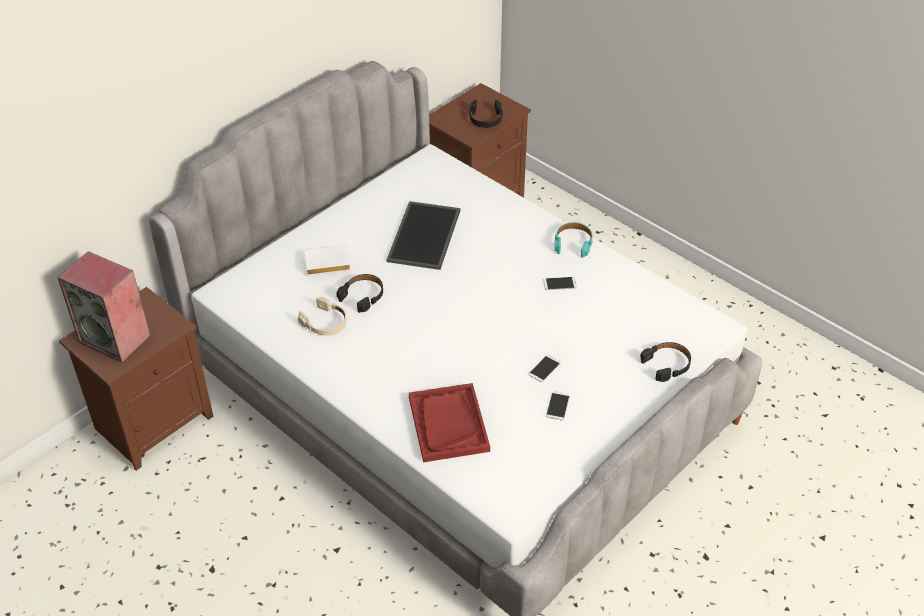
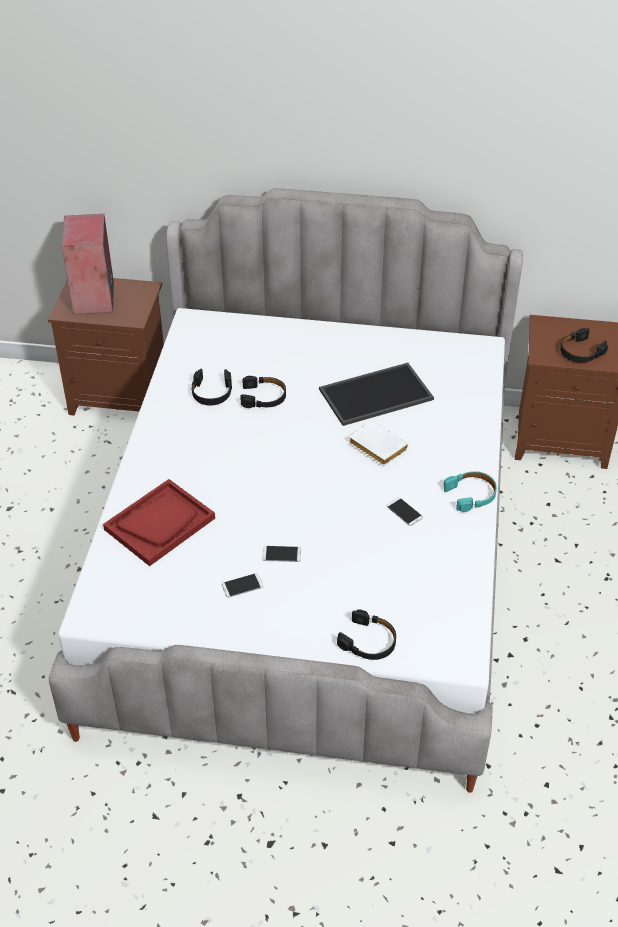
camera: 55 degrees right, 0 degrees up
beige headphones [298,297,346,336] -> black headphones [191,369,232,406]
white book [304,245,351,276] -> white book moved to [348,421,408,466]

